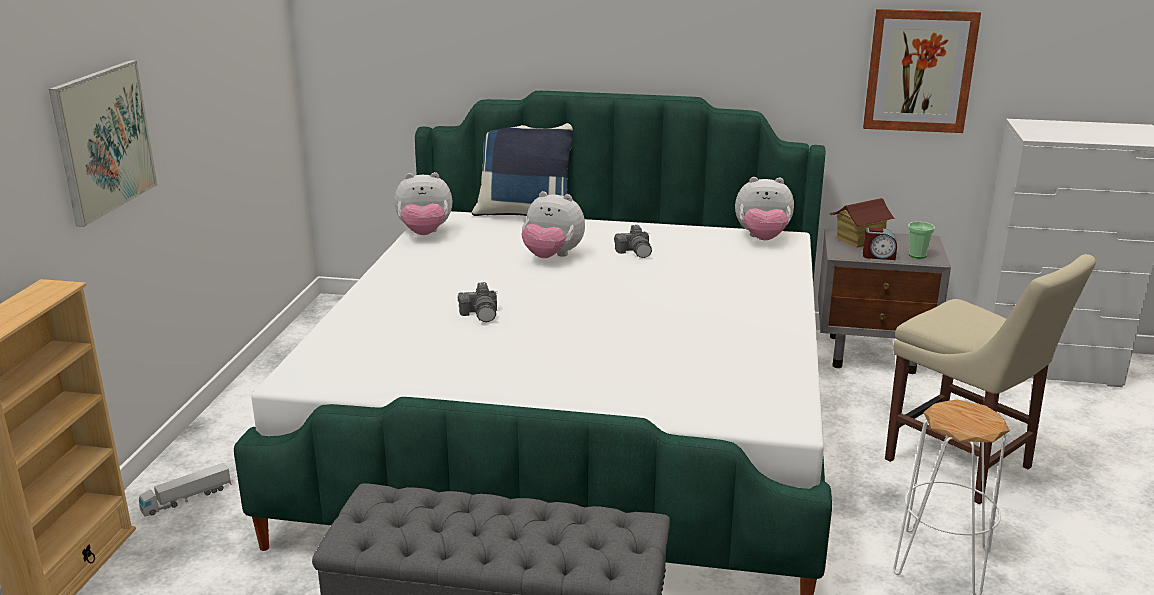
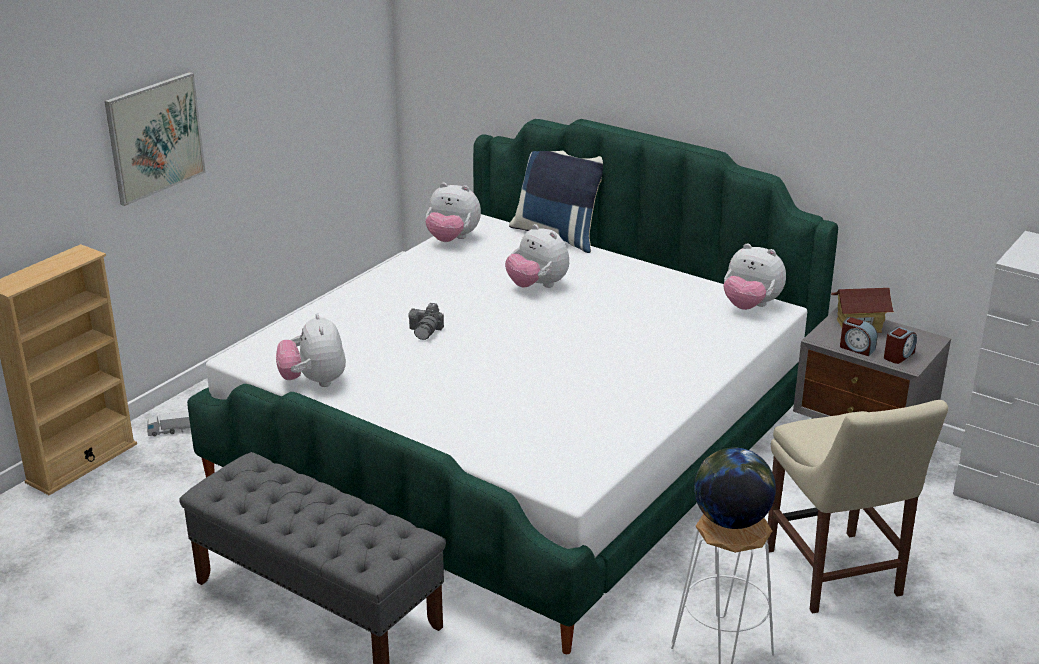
camera: 25 degrees right, 5 degrees up
camera [614,225,652,258] -> none
picture [863,9,981,133] -> none
cup [908,222,935,259] -> alarm clock [884,327,917,364]
none -> plush toy [276,313,346,387]
none -> globe [694,447,776,529]

